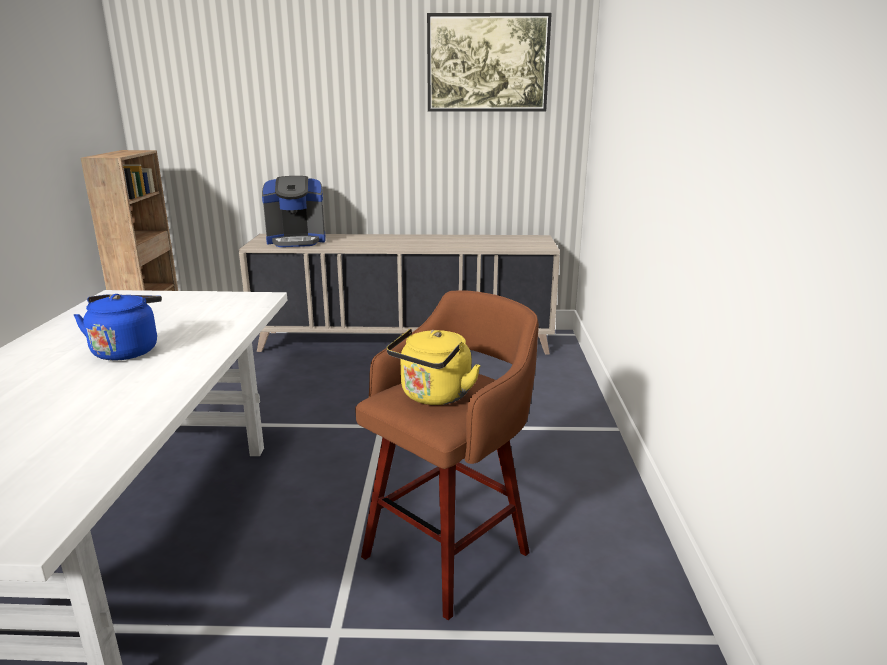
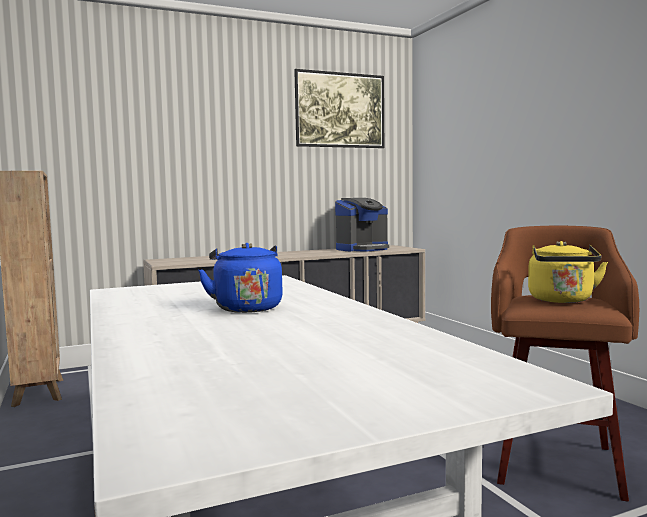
camera: 25 degrees left, 15 degrees down
coffee machine [262,176,326,247] -> coffee machine moved to [335,198,389,252]

